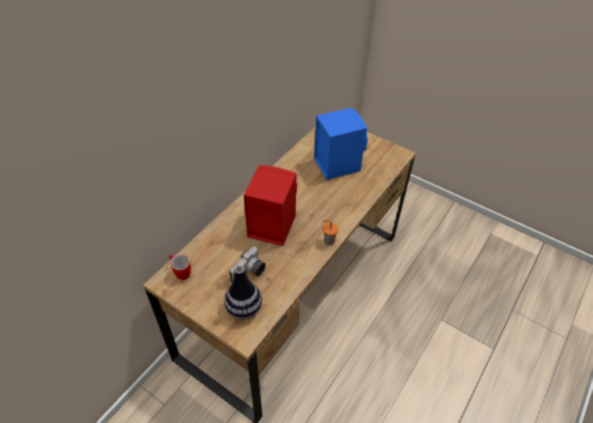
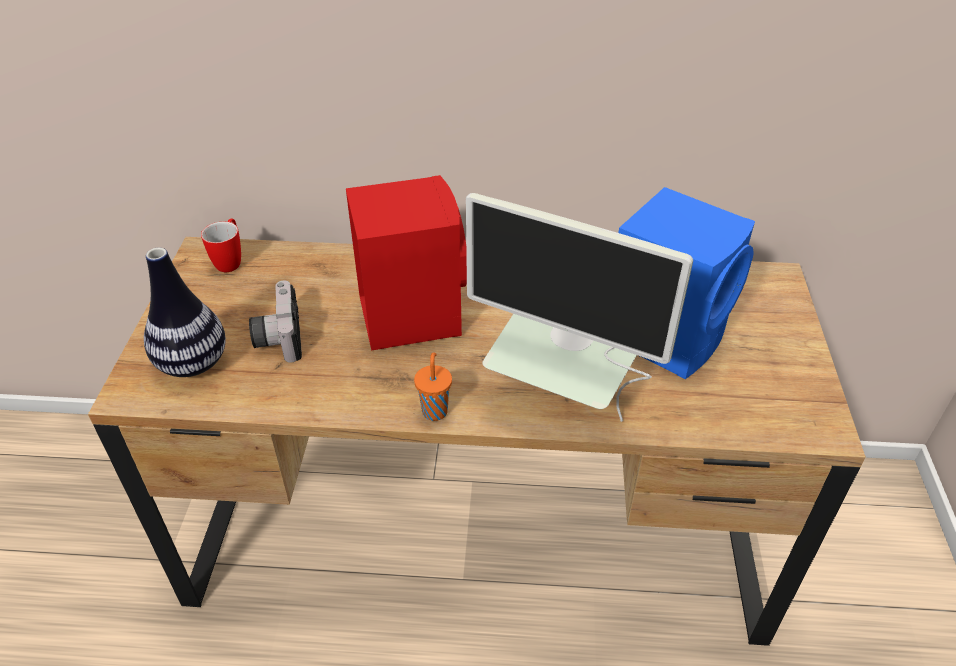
camera: 60 degrees right, 5 degrees down
camera [229,247,266,282] -> camera turned 75 degrees clockwise [249,280,302,363]
none -> monitor [466,193,693,422]

